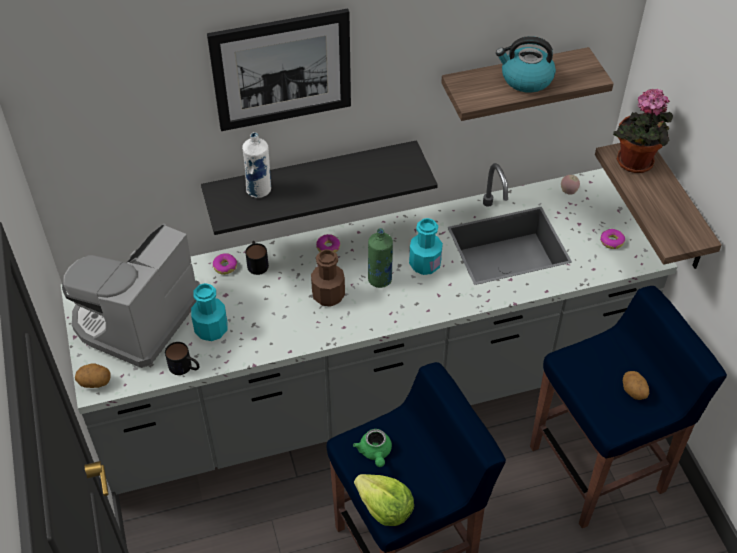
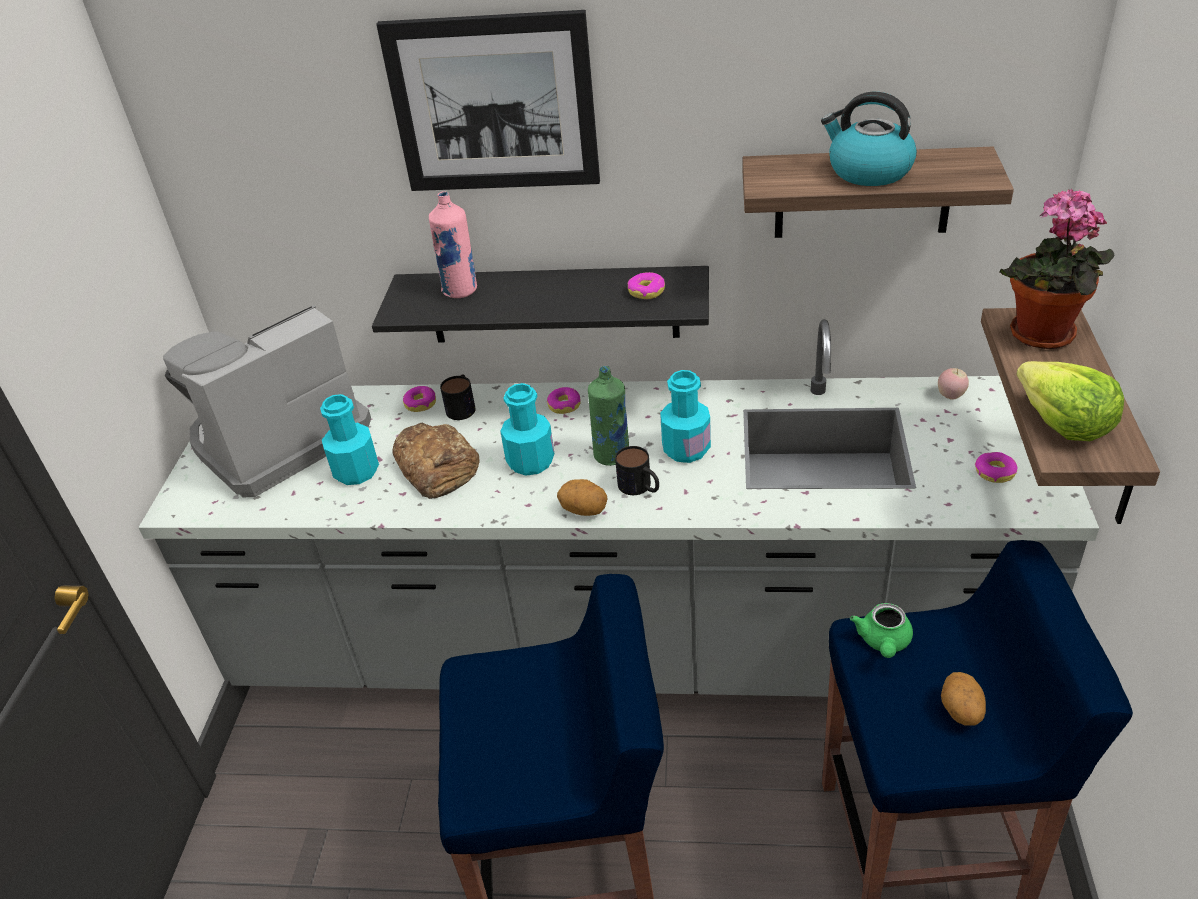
camera: 25 degrees right, 10 degrees down
potato [75,363,111,388] -> potato moved to [557,479,607,516]
mug [165,342,199,375] -> mug moved to [615,446,659,495]
white bottle [242,132,271,198] -> pink bottle [429,191,477,298]
brown bottle [311,249,345,307] -> turquoise bottle [500,383,554,476]
green teapot [353,429,392,467] -> green teapot moved to [850,603,913,658]
lettuce [354,474,414,526] -> lettuce moved to [1016,361,1124,441]
none -> bread [393,423,480,499]
none -> donut [628,272,665,299]

